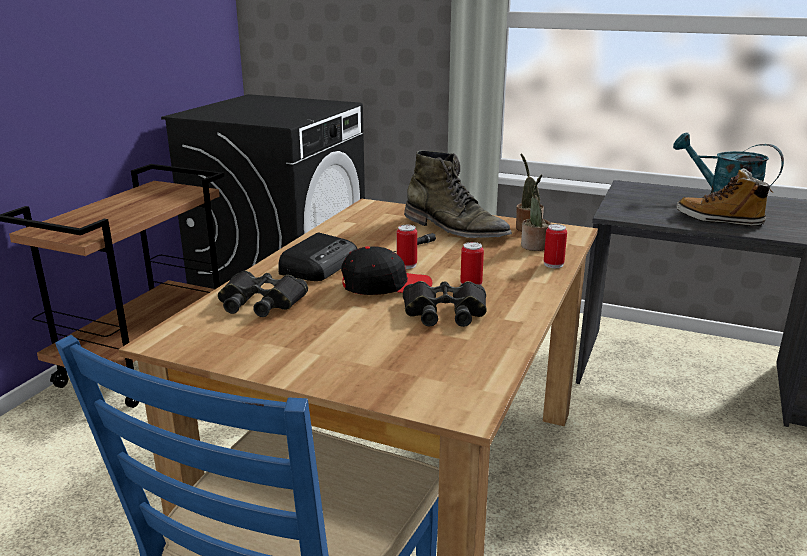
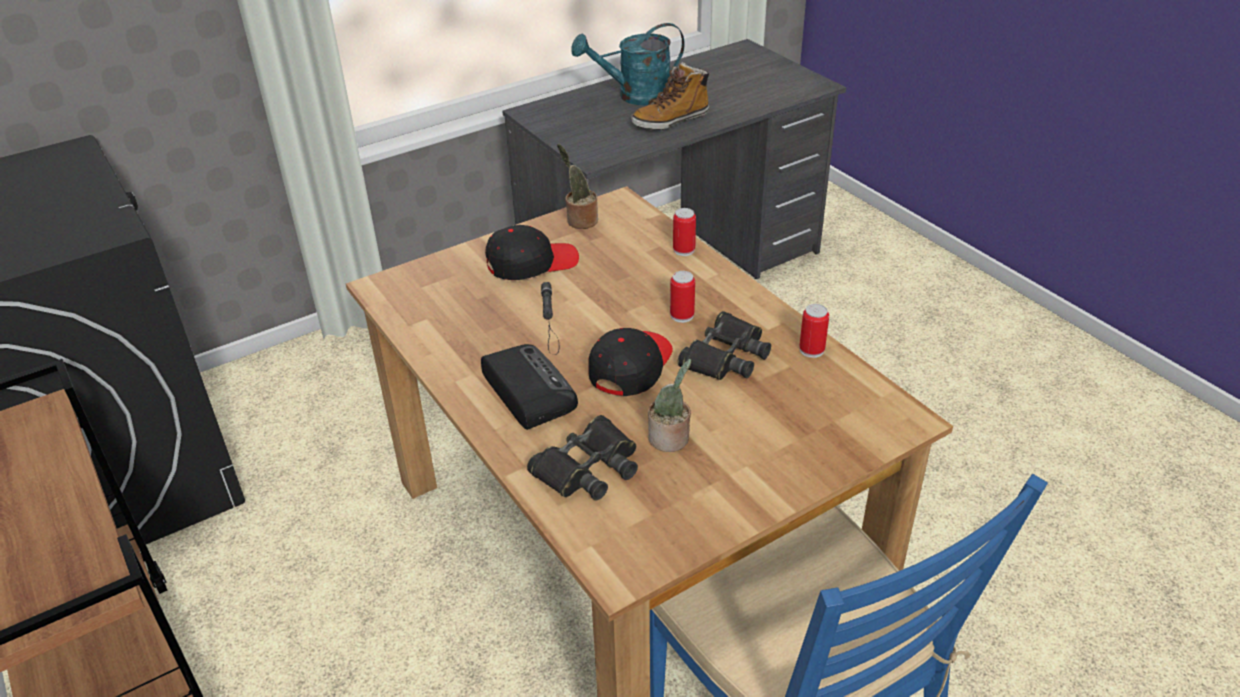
camera: 55 degrees left, 15 degrees up
can [397,225,417,269] -> can moved to [799,304,829,358]
green boot [404,150,512,238] -> black cap [485,225,579,280]
potted plant [521,174,551,251] -> potted plant moved to [648,359,692,452]

